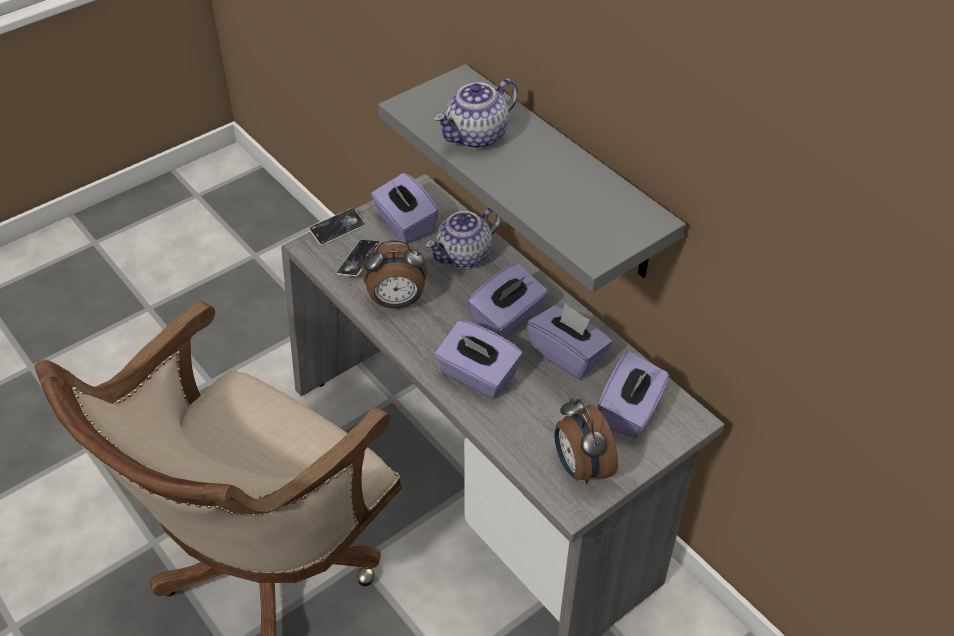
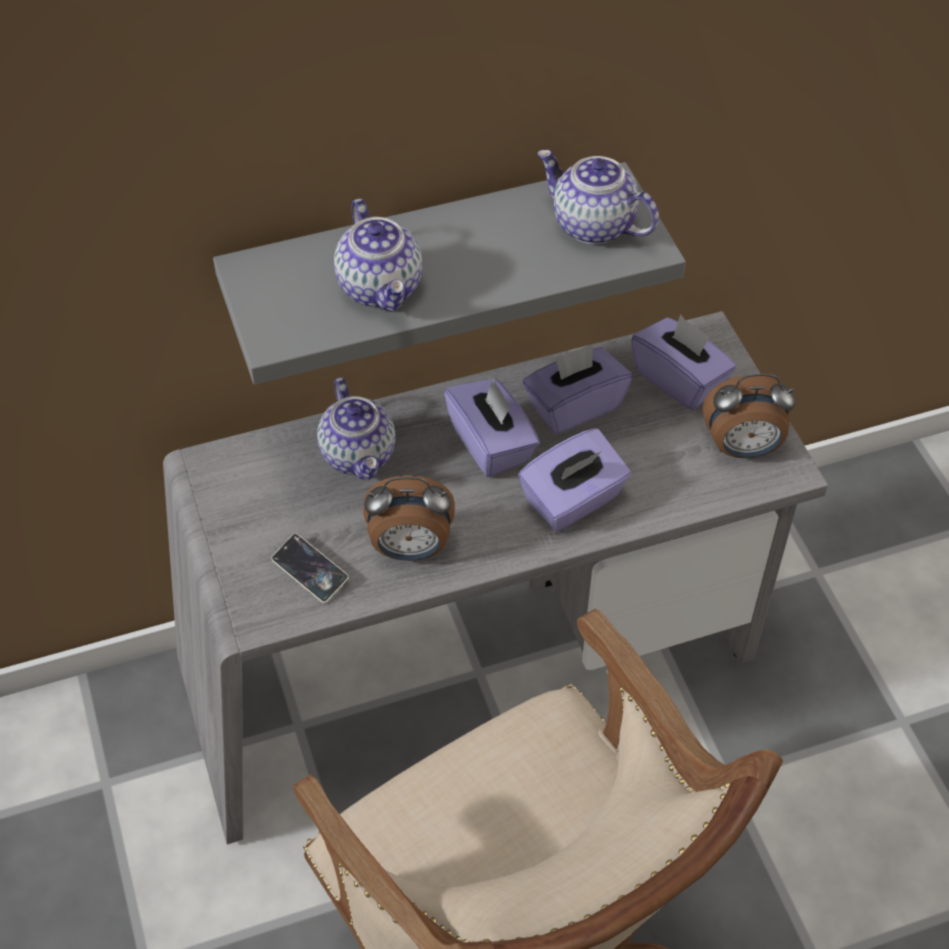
camera: 70 degrees left, 5 degrees up
phone [309,208,365,246] -> none
alarm clock [362,240,427,308] -> alarm clock turned 75 degrees clockwise [363,475,455,561]
purple tissue box [371,173,439,244] -> none
none -> teapot [537,150,659,245]

